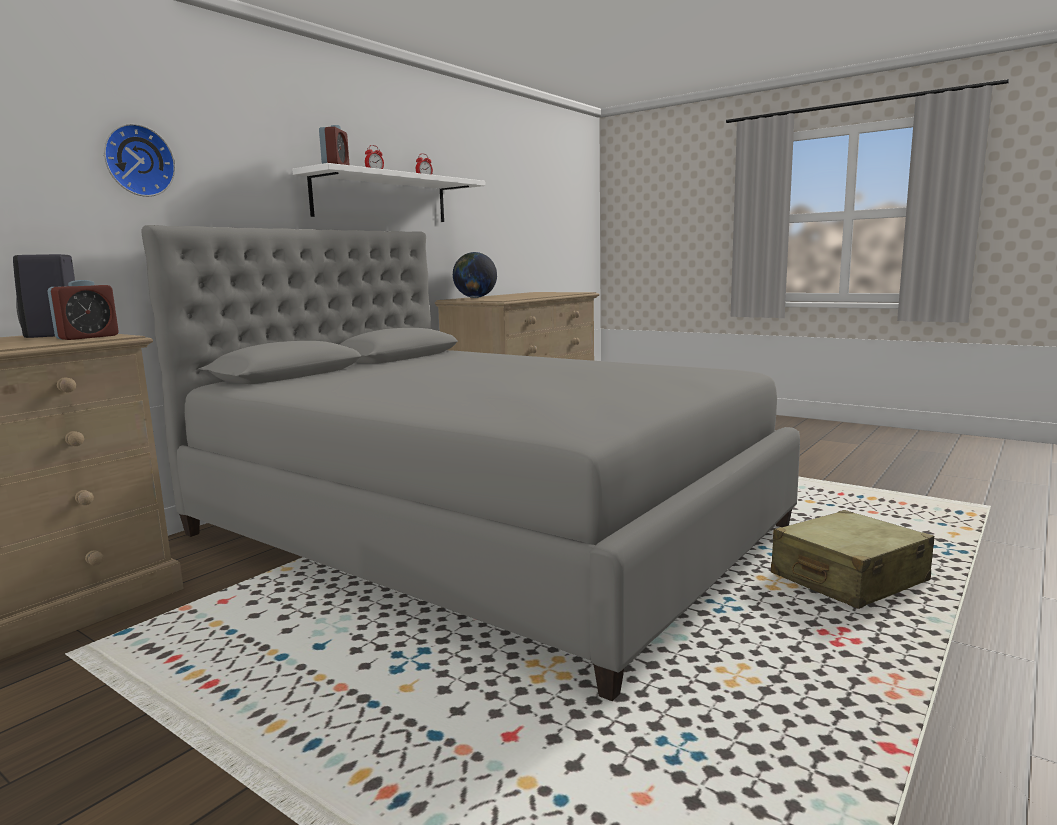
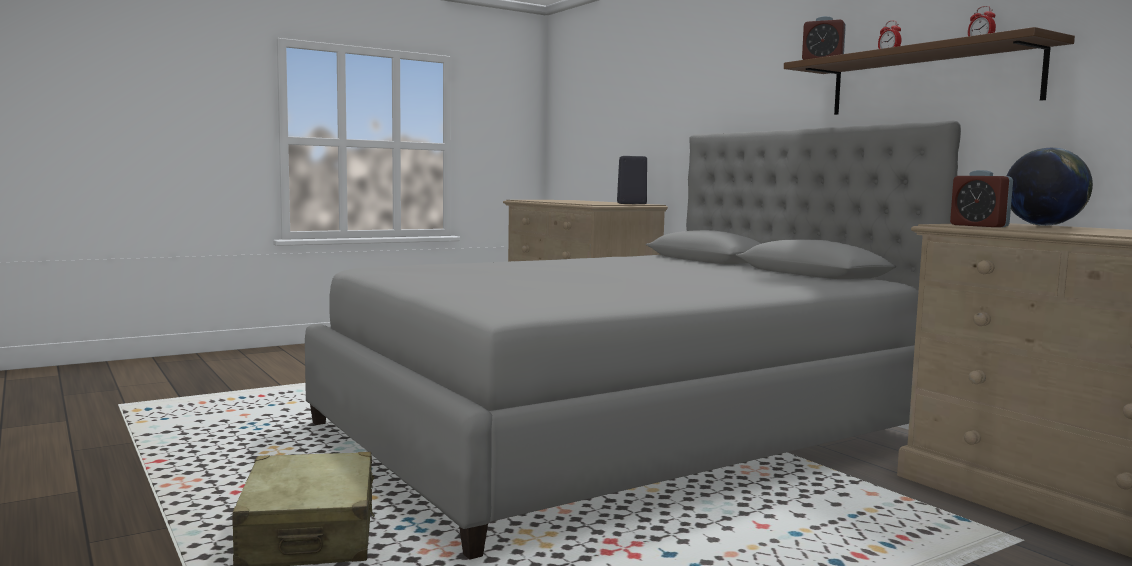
camera: 110 degrees right, 5 degrees down
alarm clock [47,280,119,340] -> alarm clock moved to [950,170,1013,227]
wall clock [104,124,176,197] -> none
white shelf [292,163,485,222] -> brown shelf [784,27,1075,115]

